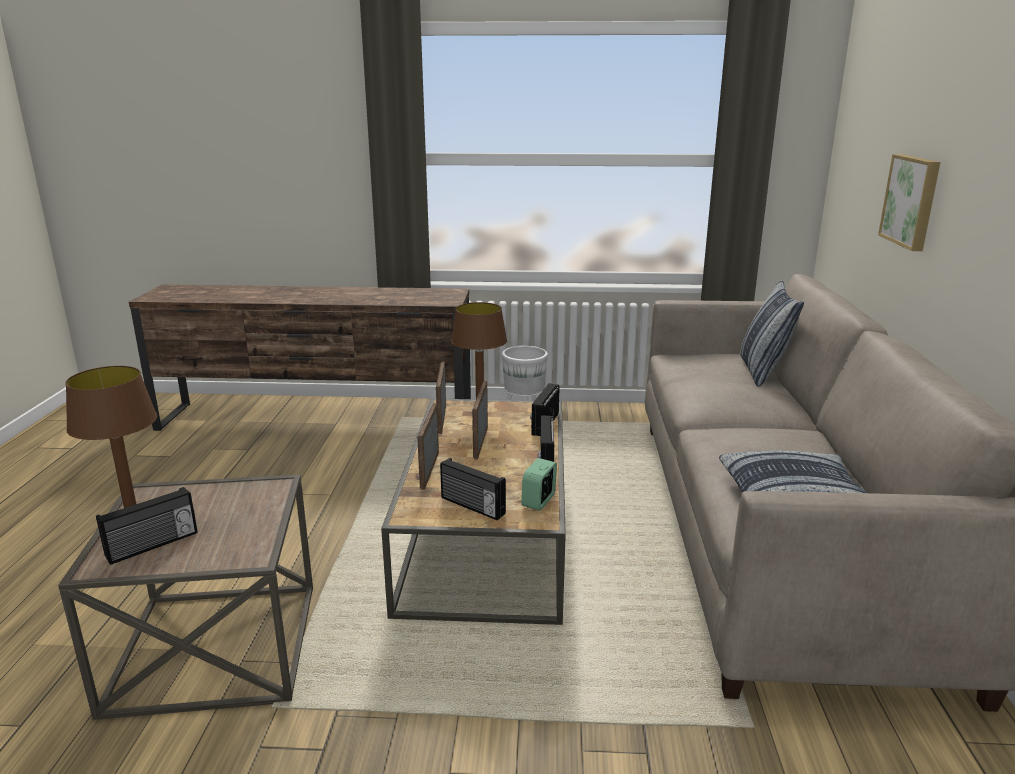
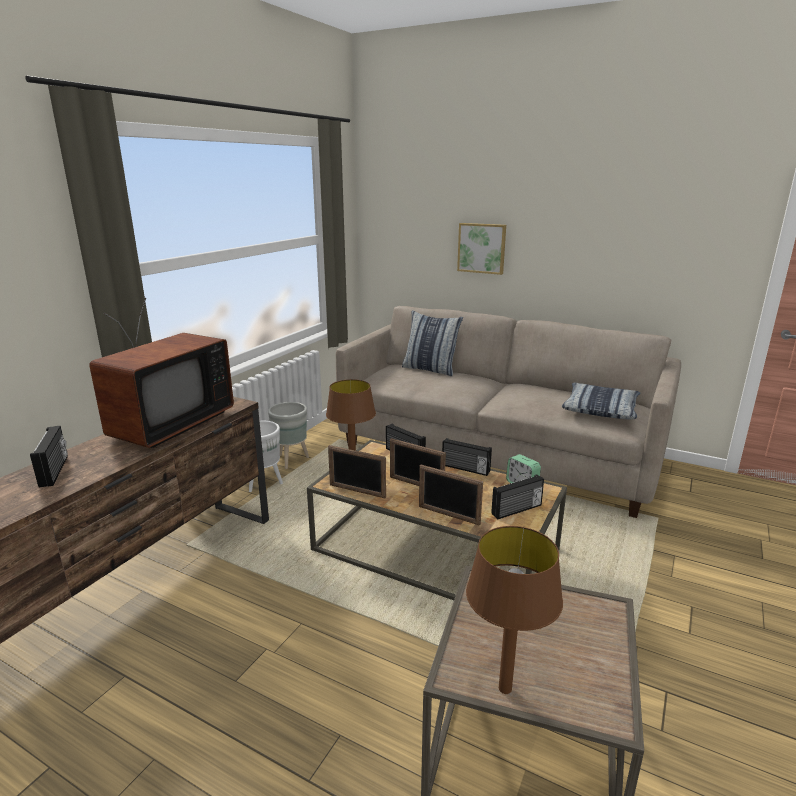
camera: 65 degrees left, 0 degrees up
radio [96,487,198,565] -> radio moved to [30,426,68,487]
none -> television [89,298,234,448]
none -> grey planter [268,402,309,469]

